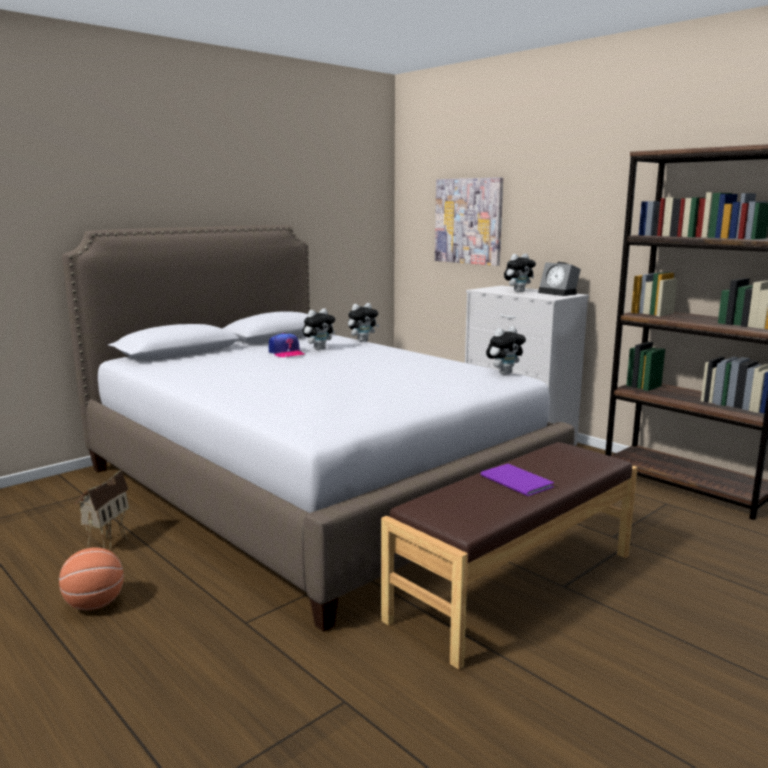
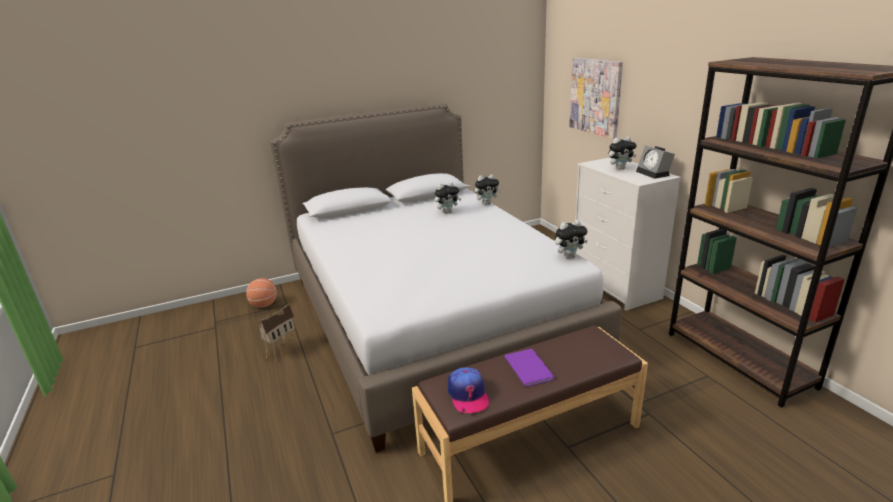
camera: 20 degrees right, 10 degrees up
basketball [59,547,124,610] -> basketball moved to [246,278,277,308]
cap [269,333,305,357] -> cap moved to [448,367,489,413]

